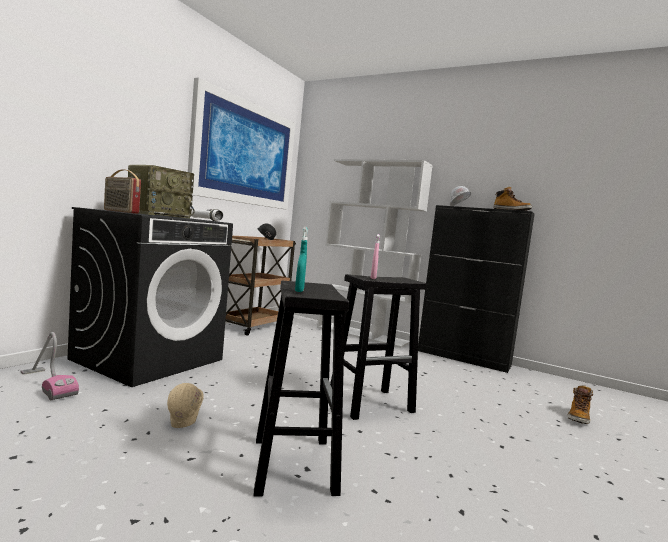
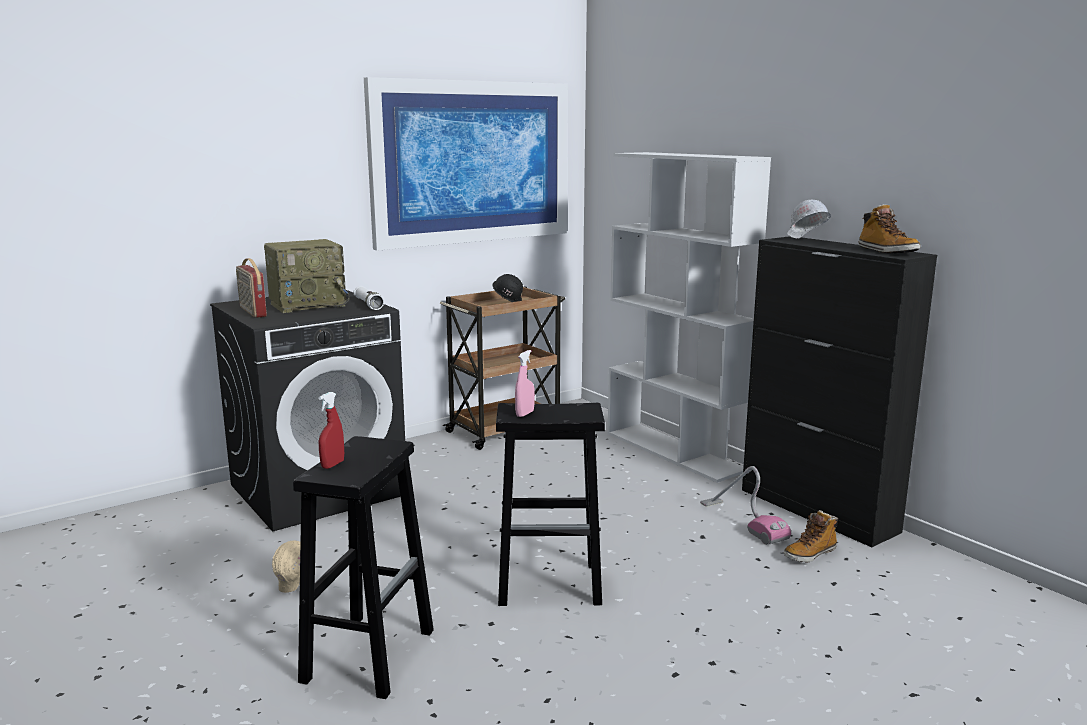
camera: 25 degrees right, 10 degrees up
vacuum cleaner [21,332,79,401] -> vacuum cleaner moved to [700,466,791,545]
turquoise spray bottle [295,227,308,292] -> red spray bottle [318,392,344,469]
boot [567,385,593,424] -> boot moved to [784,510,838,563]

